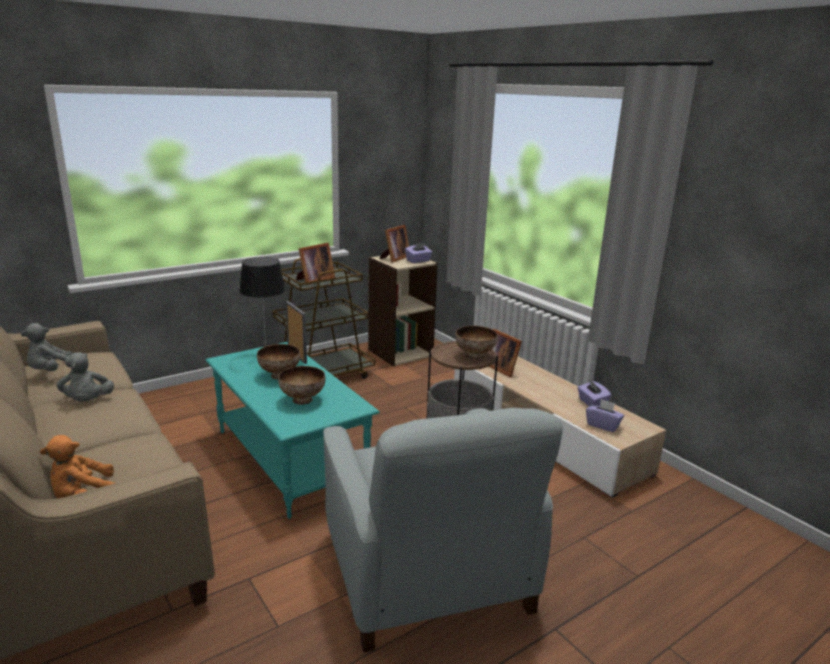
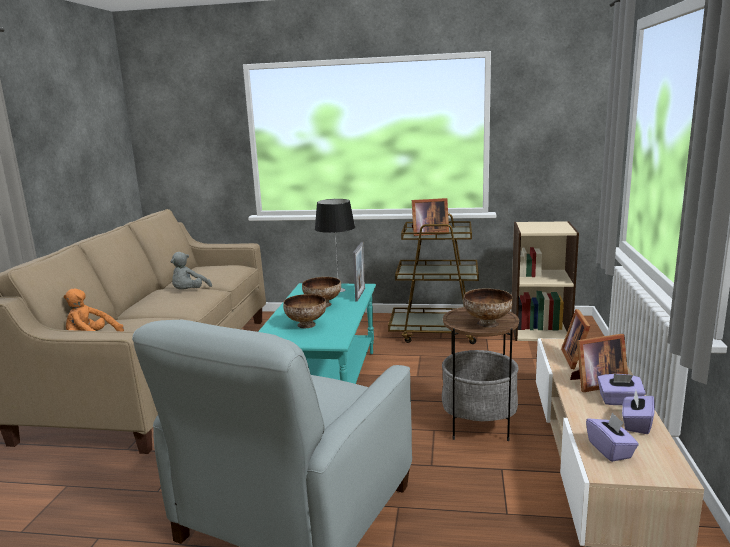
camera: 45 degrees right, 5 degrees down
grey plush toy [21,323,73,371] -> none
picture frame [380,225,409,262] -> picture frame moved to [570,334,628,392]
purple tissue box [405,243,432,263] -> purple tissue box moved to [597,374,646,405]

